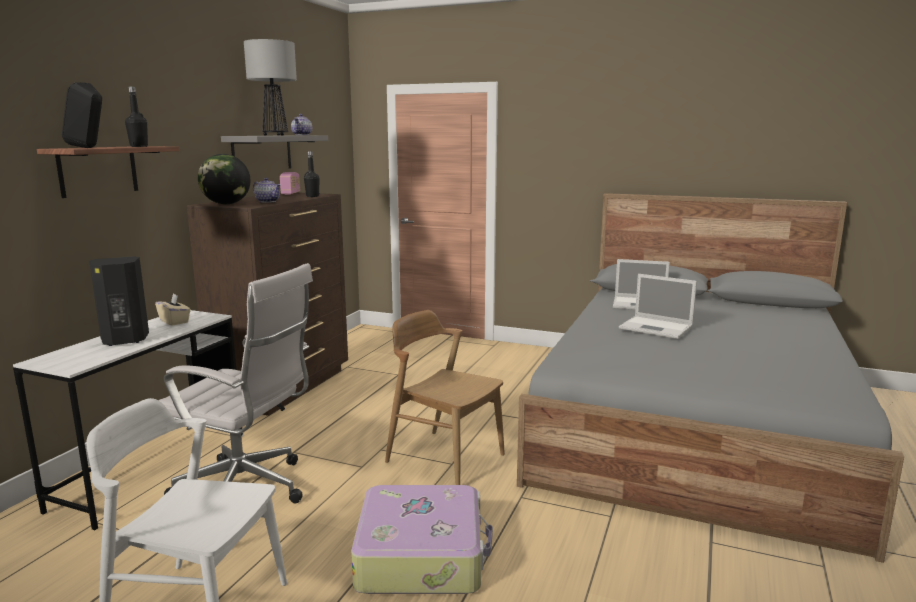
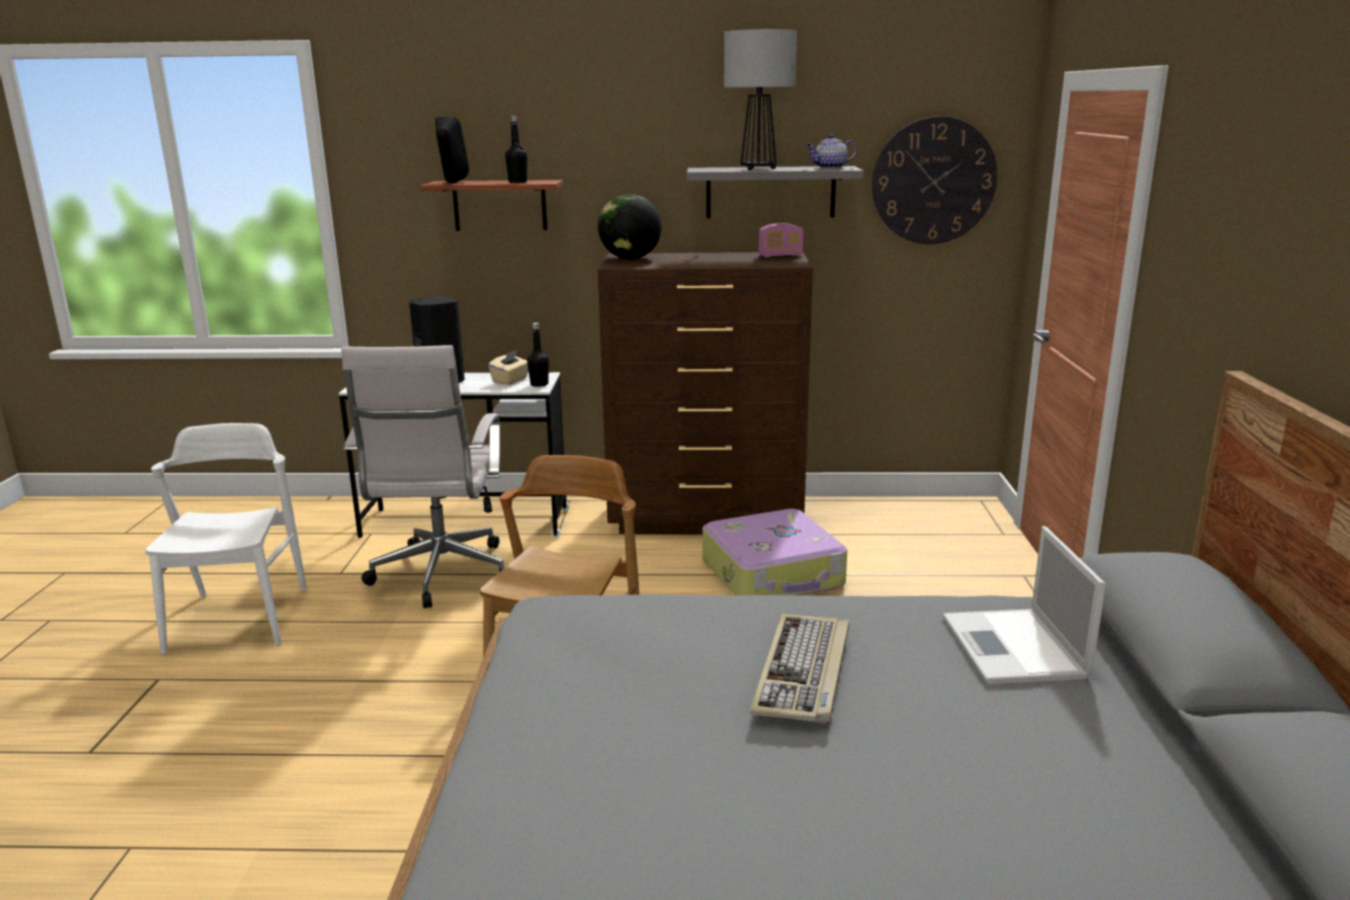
camera: 70 degrees right, 5 degrees up
teapot [253,178,281,203] -> none
black bottle [304,151,320,197] -> black bottle moved to [527,323,549,387]
suitcase [351,485,493,594] -> suitcase moved to [702,509,847,596]
laptop [619,274,697,339] -> keyboard [750,614,850,724]
none -> wall clock [872,116,997,244]

